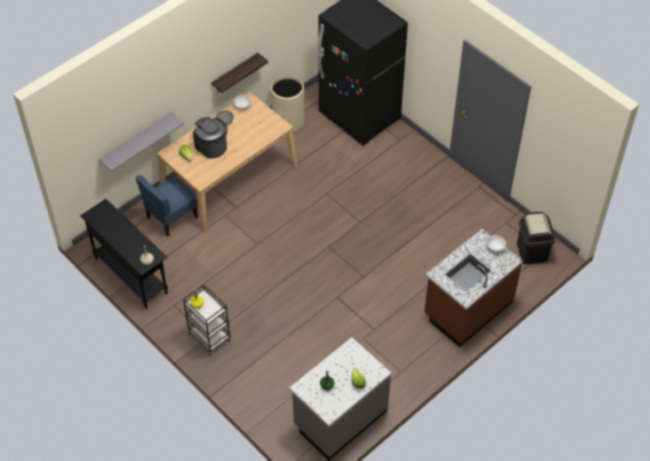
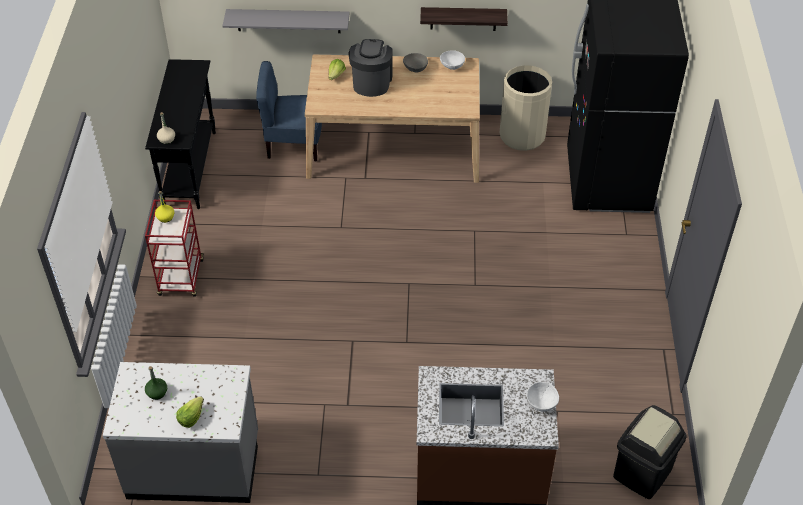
camera: 45 degrees right, 5 degrees down
black cart [183,284,231,355] -> red cart [145,200,204,297]

